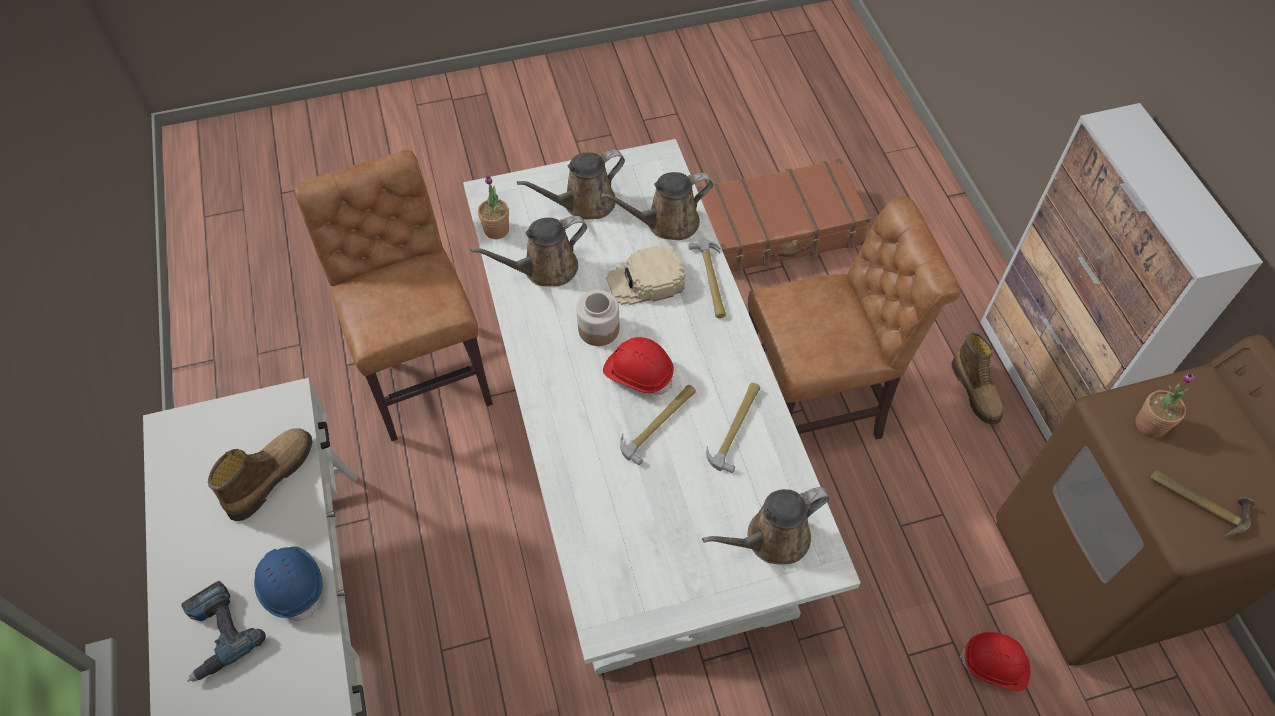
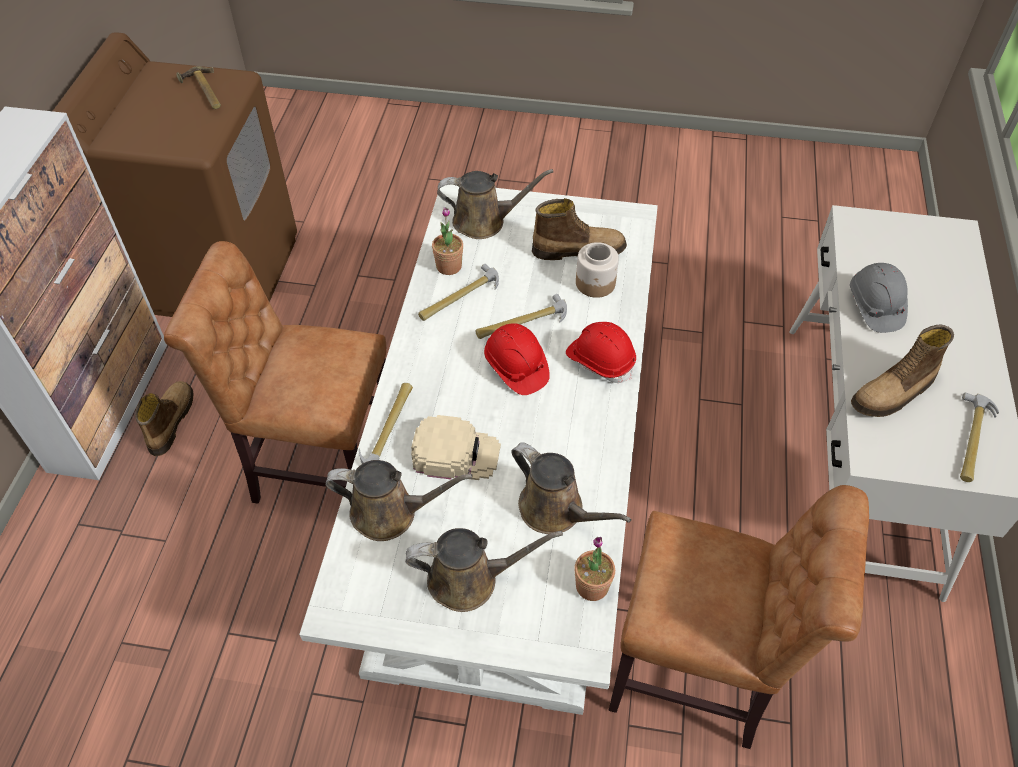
camera: 155 degrees left, 5 degrees down
power drill [181,581,266,682] -> none
blue hard hat [254,546,323,621] -> grey hard hat [850,263,908,333]
brown chair [294,150,493,441] -> brown chair turned 75 degrees counterclockwise [609,485,869,749]
brown watering can [470,216,587,287] -> brown watering can turned 45 degrees clockwise [511,442,631,534]
jar [577,290,620,346] -> jar moved to [576,242,619,298]
brown suitcase [696,158,871,273] -> none
red hard hat [960,632,1030,691] -> red hard hat moved to [566,322,636,383]
potted plant [1135,373,1195,438] -> potted plant moved to [432,207,463,275]
none -> boot [532,198,627,260]
none -> hammer [960,392,999,482]

